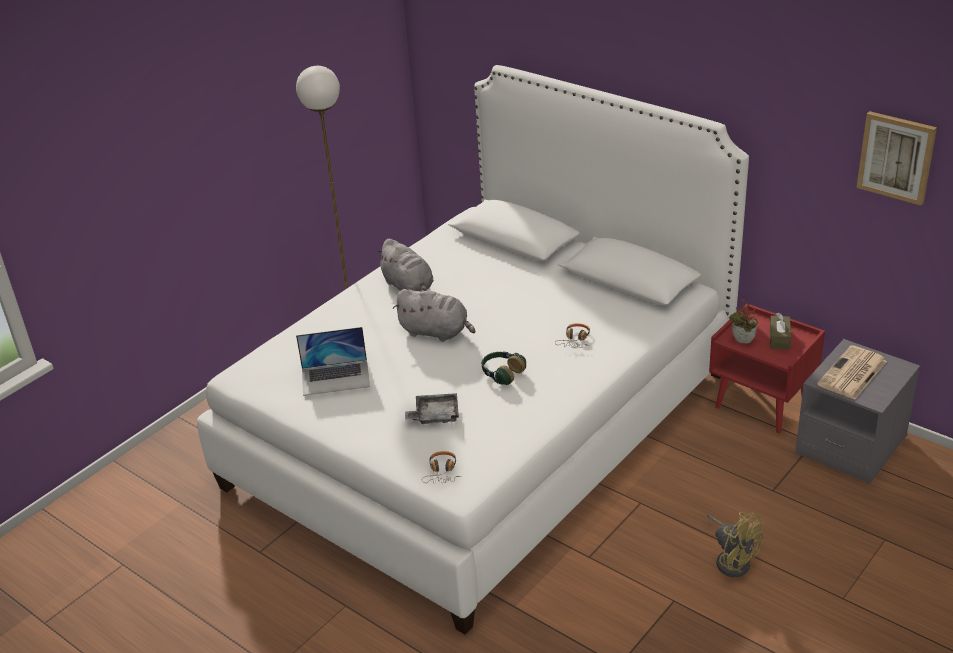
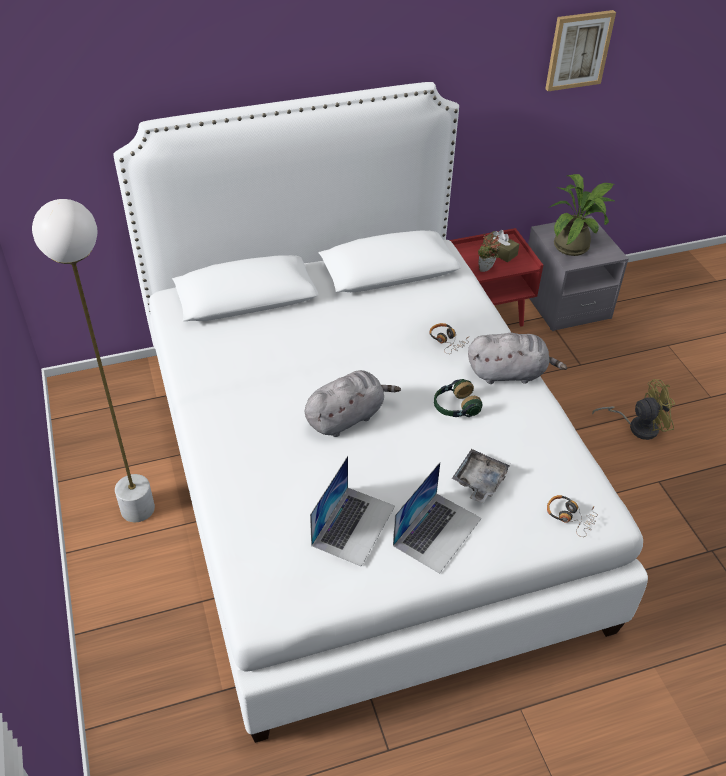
camera: 60 degrees left, 10 degrees up
grey plush toy [376,239,434,291] -> grey plush toy moved to [468,332,567,384]
newspaper [817,345,887,400] -> potted plant [550,174,616,256]
none -> laptop [393,462,482,574]

